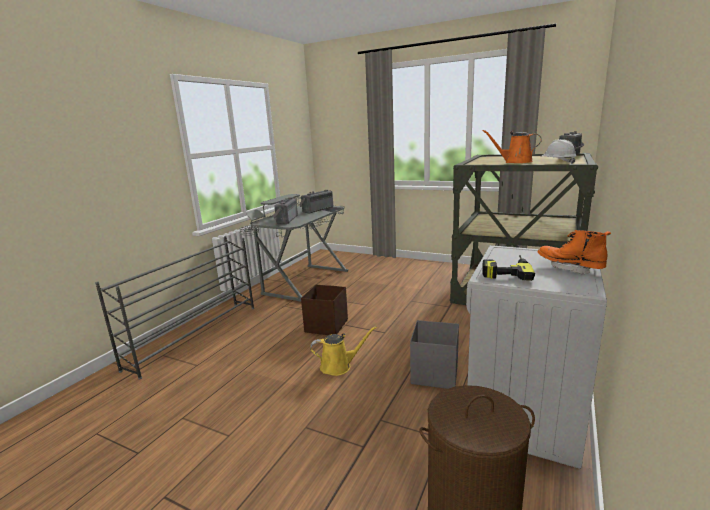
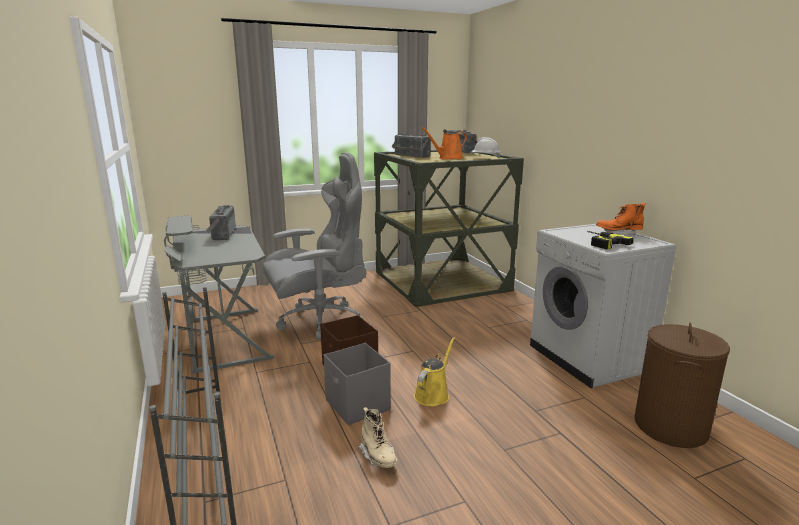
camera: 50 degrees left, 0 degrees up
radio [272,197,298,224] -> radio moved to [392,133,431,158]
grey storage box [410,320,459,389] -> grey storage box moved to [324,343,391,425]
none -> grey office chair [262,152,367,341]
none -> beige boot [358,407,398,468]

